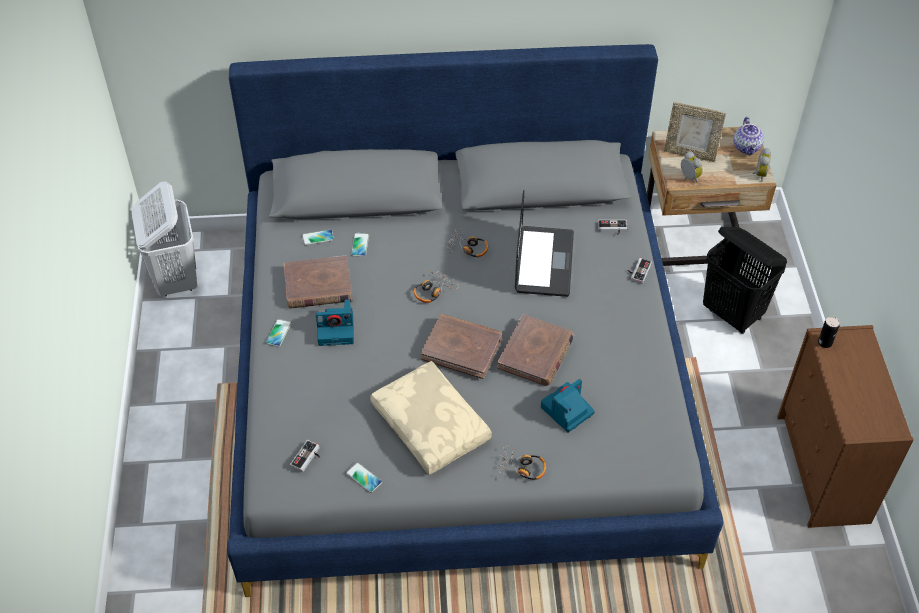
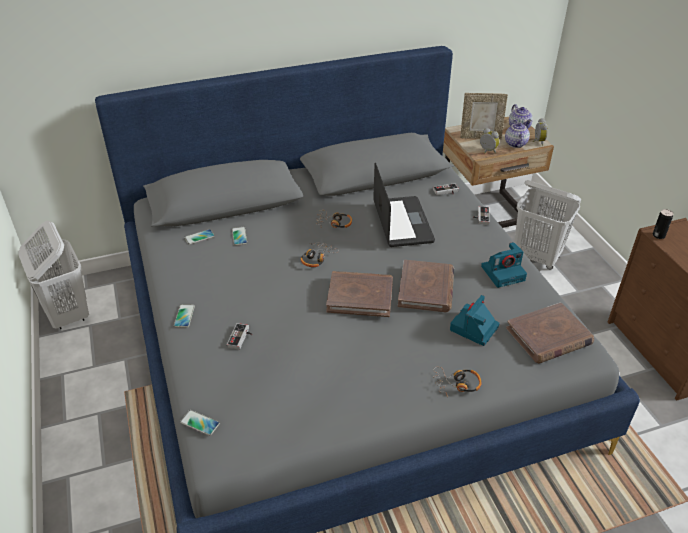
camera: 15 degrees left, 10 degrees down
brown book [283,255,352,309] -> brown book moved to [506,302,594,364]
game controller [290,440,320,472] -> game controller moved to [227,323,252,350]
camera [316,299,354,346] -> camera moved to [481,242,527,288]
phone [346,462,382,493] -> phone moved to [180,410,220,436]
beige pillow [370,361,492,475] -> none
black laundry basket [703,227,787,334] -> white laundry basket [514,180,581,270]
none -> teapot [505,119,530,148]

